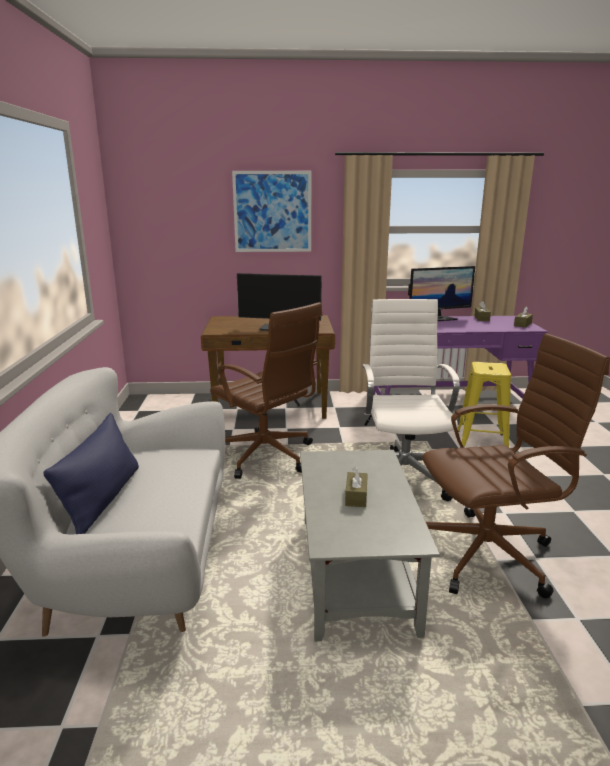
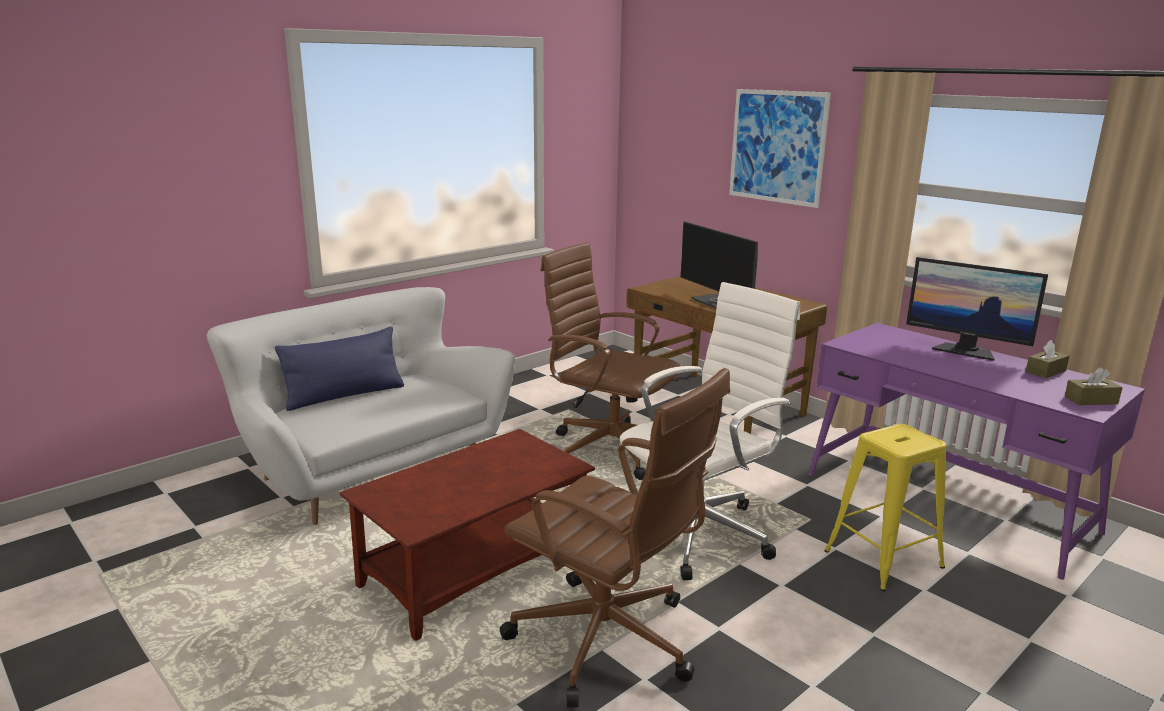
camera: 50 degrees right, 0 degrees up
brown office chair [210,302,322,479] -> brown office chair turned 120 degrees clockwise [541,242,680,480]
grey coffee table [300,450,440,641] -> brown coffee table [340,429,595,641]
brown tissue box [345,467,368,507] -> none

